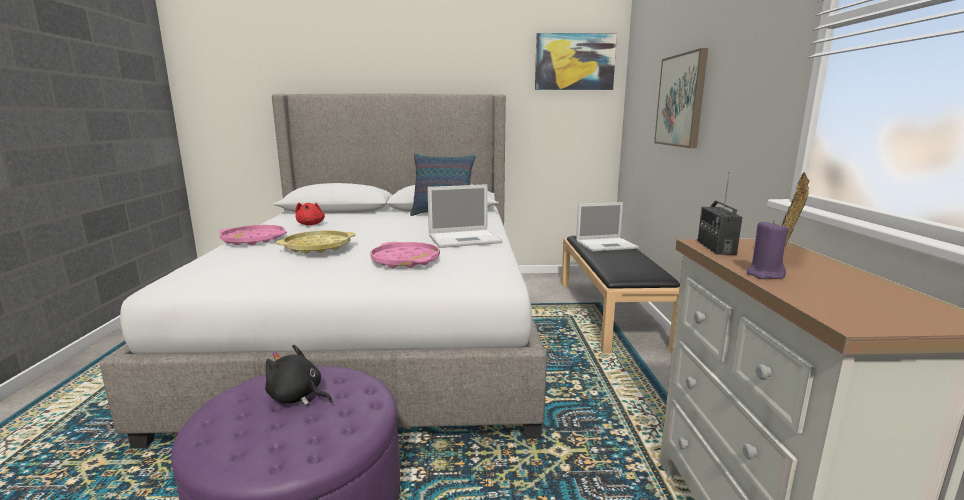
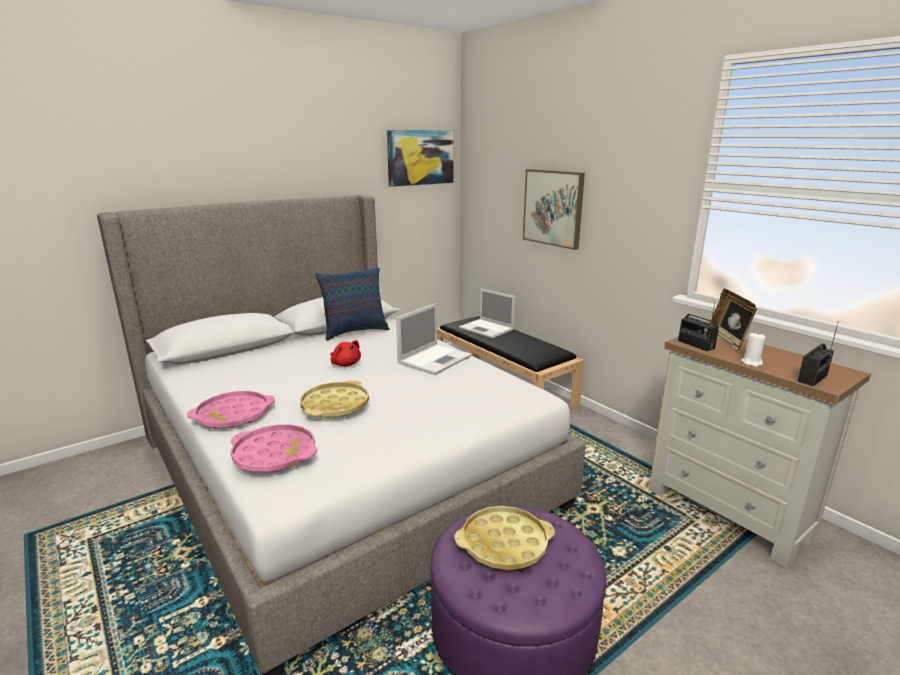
camera: 35 degrees left, 5 degrees up
black plush toy [265,344,332,405] -> yellow tray [454,506,555,570]
red plush toy [295,203,325,225] -> red plush toy moved to [330,340,361,366]
pink tray [370,242,440,268] -> pink tray moved to [231,424,317,473]
laptop [576,202,639,252] -> laptop turned 90 degrees clockwise [459,288,515,338]
purple candle [747,220,789,279] -> white candle [742,332,765,367]
none -> radio [797,321,839,387]

